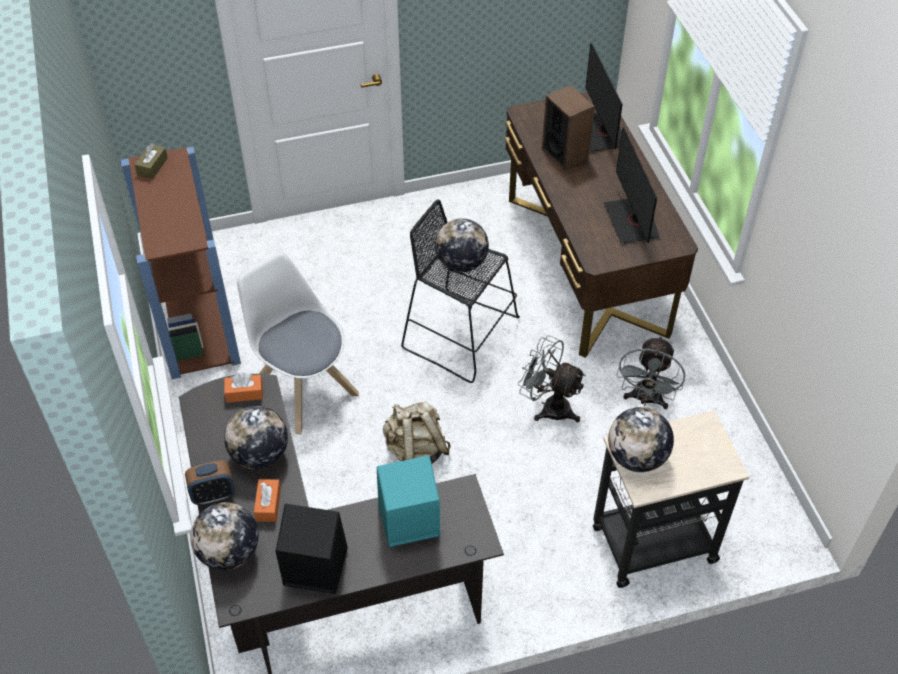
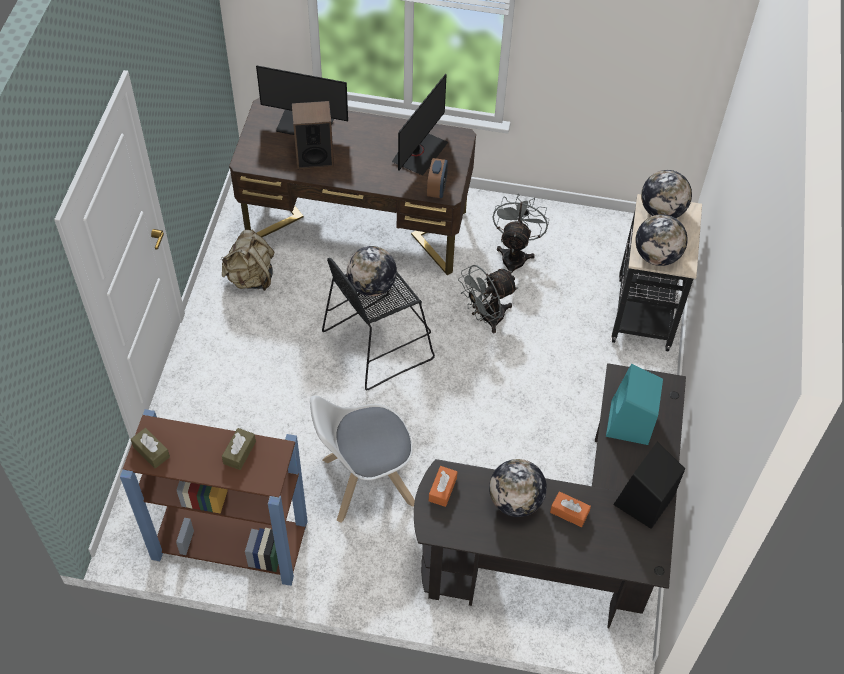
camera: 65 degrees left, 5 degrees up
alarm clock [185,460,235,505] -> alarm clock moved to [427,158,448,198]
globe [190,502,259,570] -> globe moved to [641,170,692,218]
beige backpack [383,401,451,464] -> beige backpack moved to [221,230,274,291]
monitor [604,127,660,244] -> monitor turned 75 degrees counterclockwise [392,74,448,176]
grey fan [616,336,685,409] -> grey fan turned 120 degrees counterclockwise [492,194,549,275]
none -> brown tissue box [222,428,256,470]

